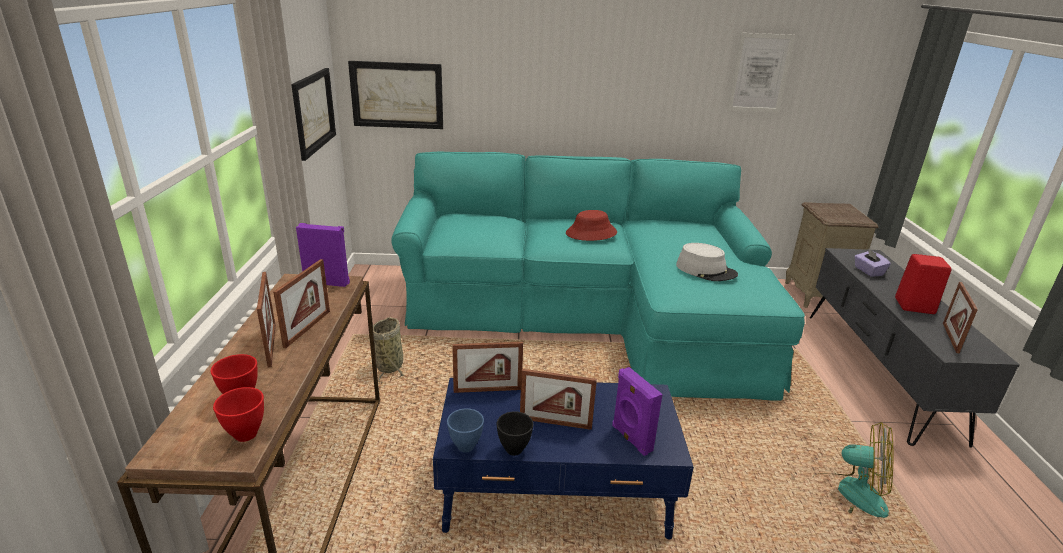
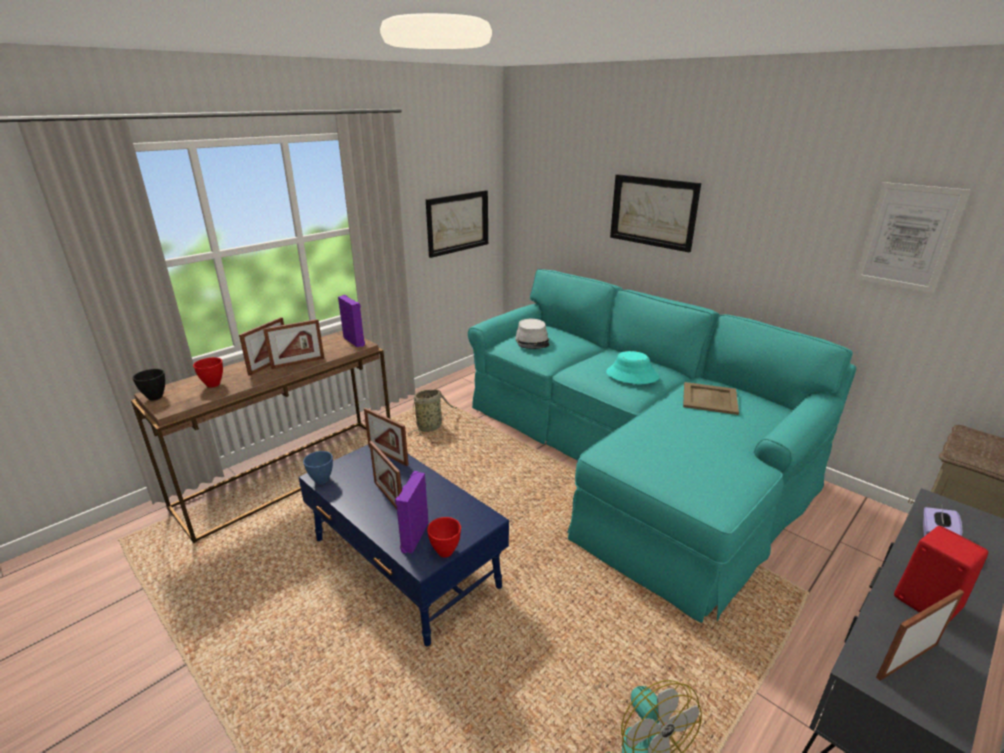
camera: 45 degrees right, 0 degrees up
red bowl [213,387,264,442] -> red bowl moved to [427,517,461,558]
picture [348,61,443,129] -> picture moved to [610,174,701,252]
black bowl [497,411,534,456] -> black bowl moved to [133,369,165,400]
red hat [566,210,617,241] -> turquoise hat [606,351,659,384]
grey hat [676,243,738,281] -> grey hat moved to [515,319,550,349]
none -> beige tray [683,382,739,415]

